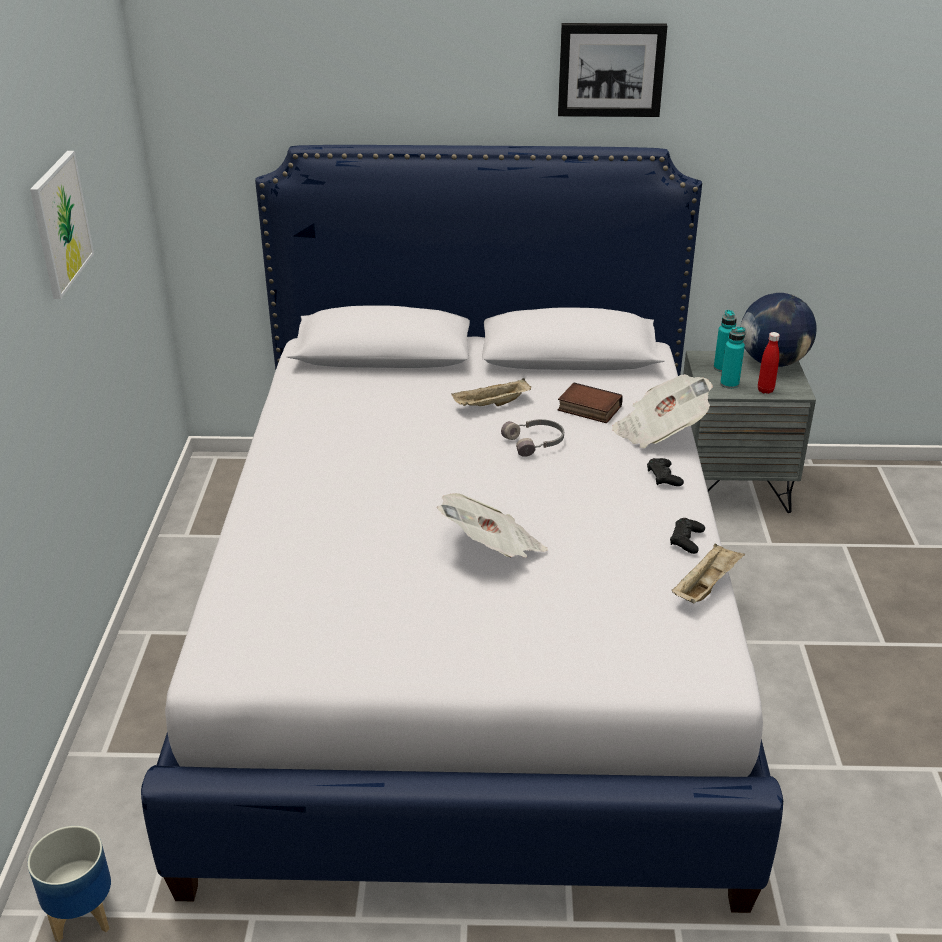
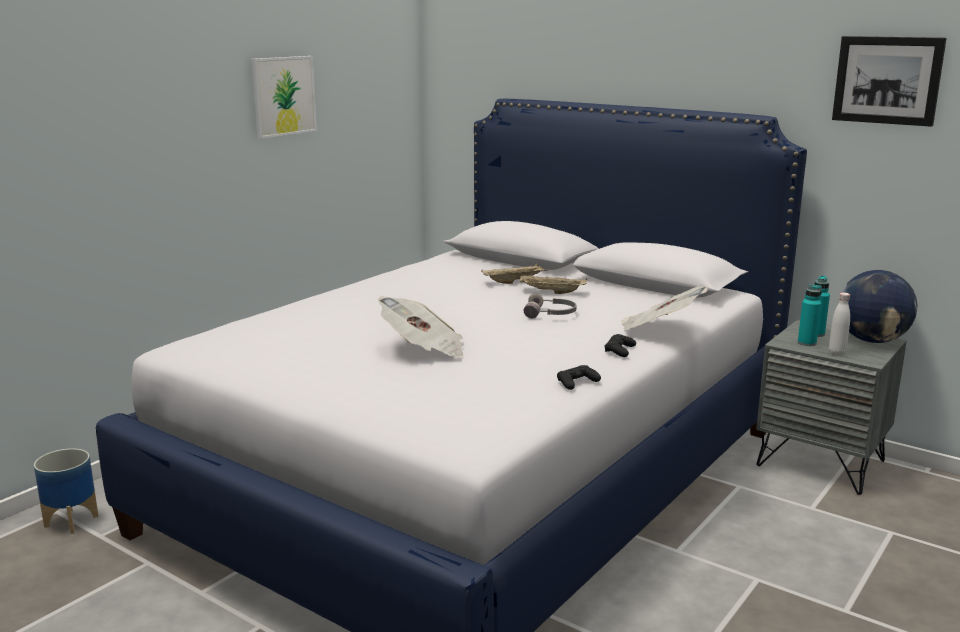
camera: 35 degrees right, 15 degrees down
picture [558,23,667,117] -> picture moved to [832,36,947,127]
book [558,383,623,423] -> none
beige tray [672,543,745,603] -> beige tray moved to [481,263,547,284]
red bottle [758,332,780,394] -> white bottle [829,293,850,356]

